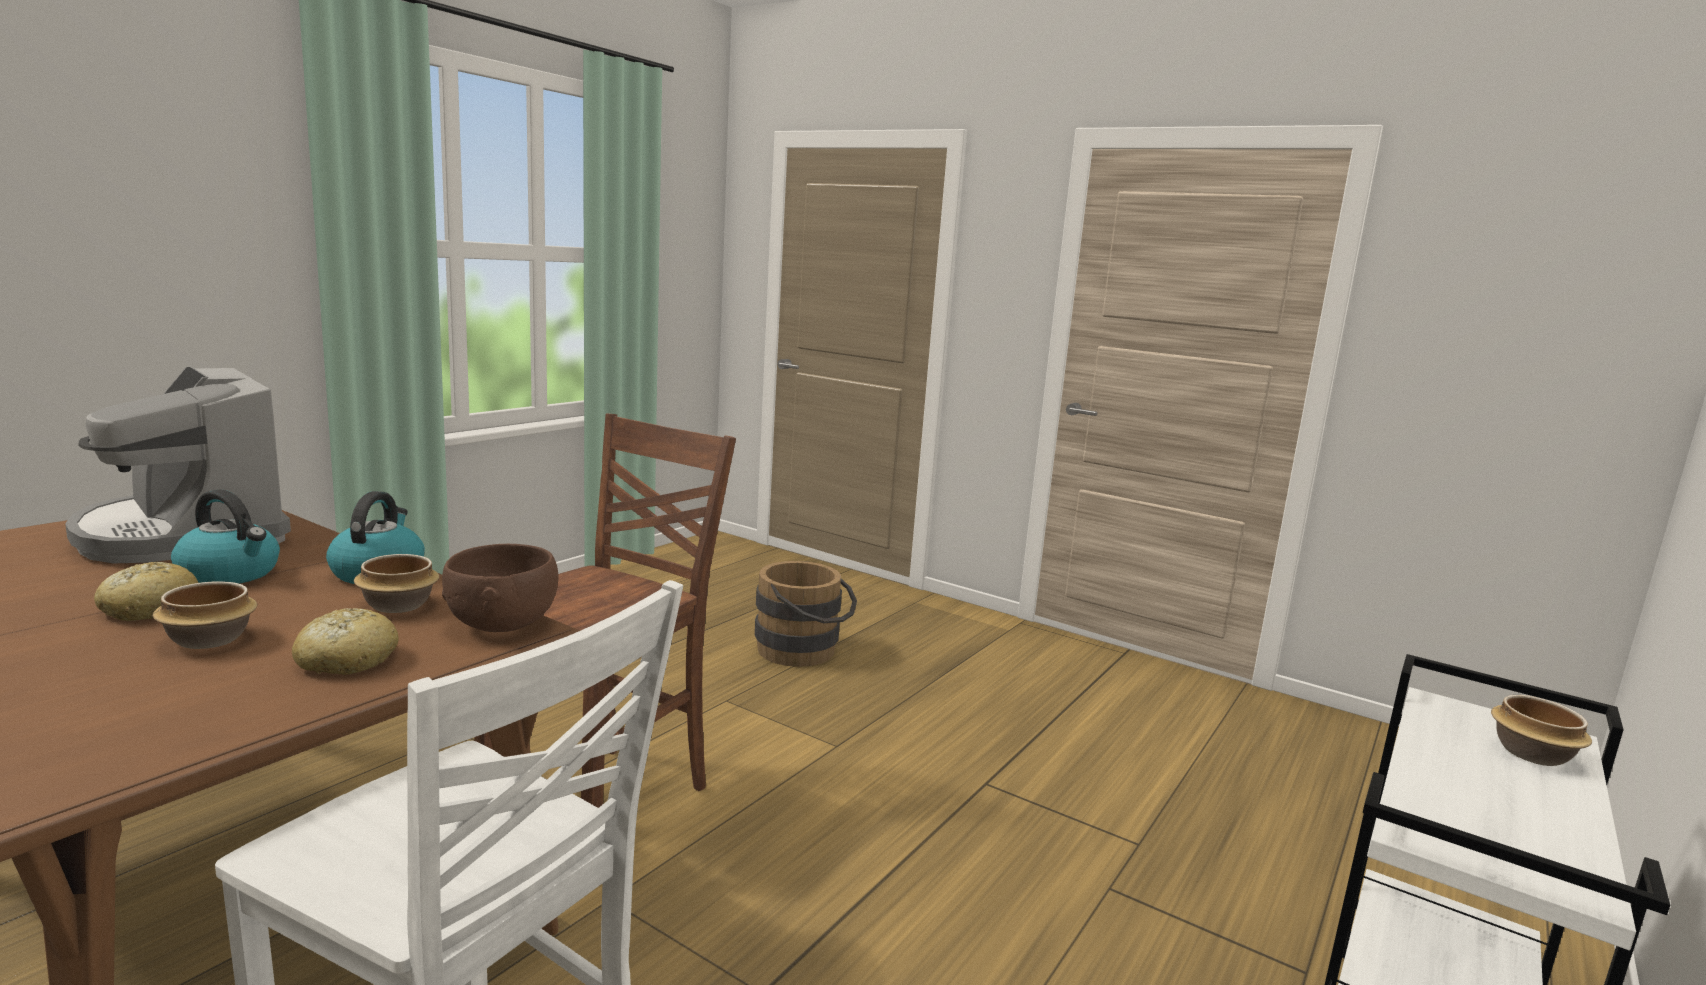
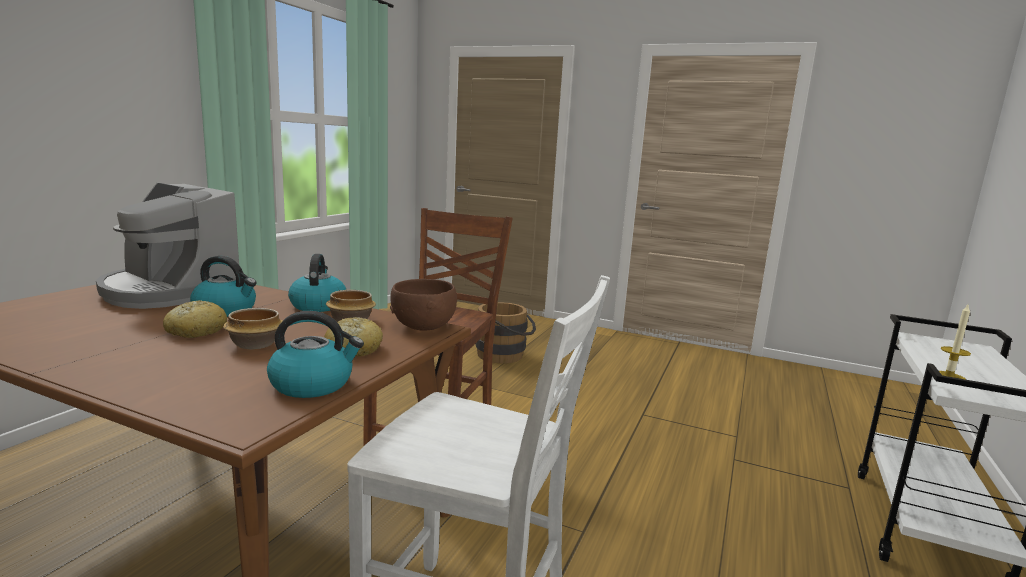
camera: 10 degrees left, 0 degrees up
bowl [1491,695,1592,766] -> none
none -> kettle [267,311,364,398]
none -> candle [939,303,971,380]

